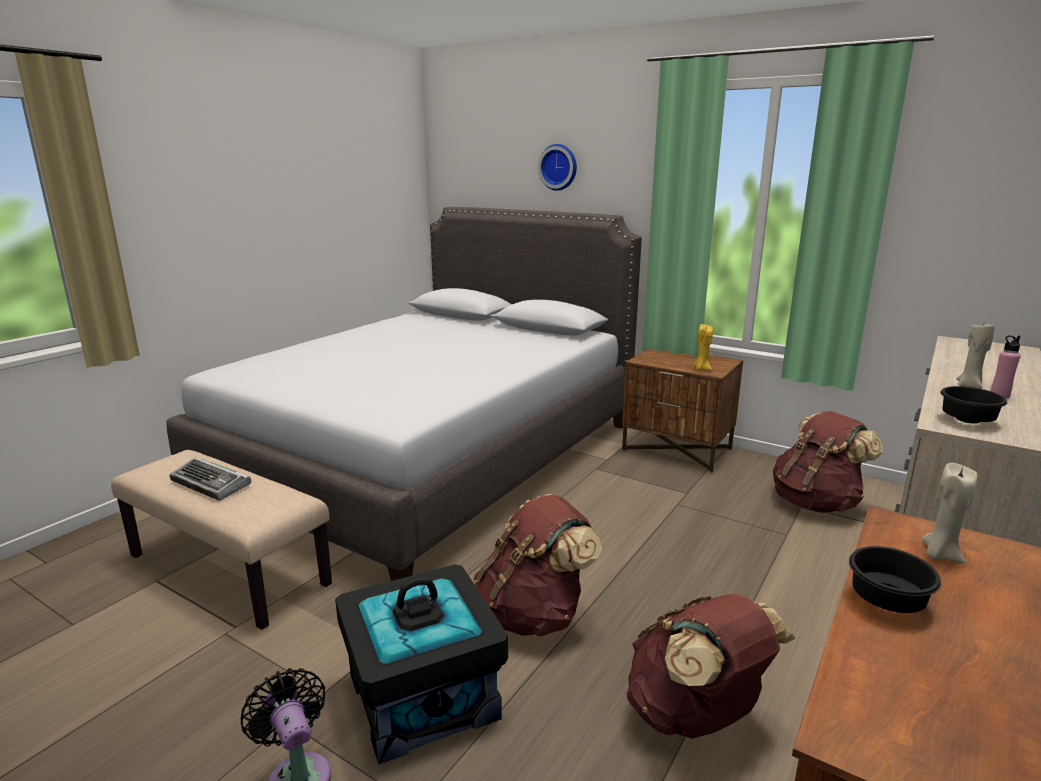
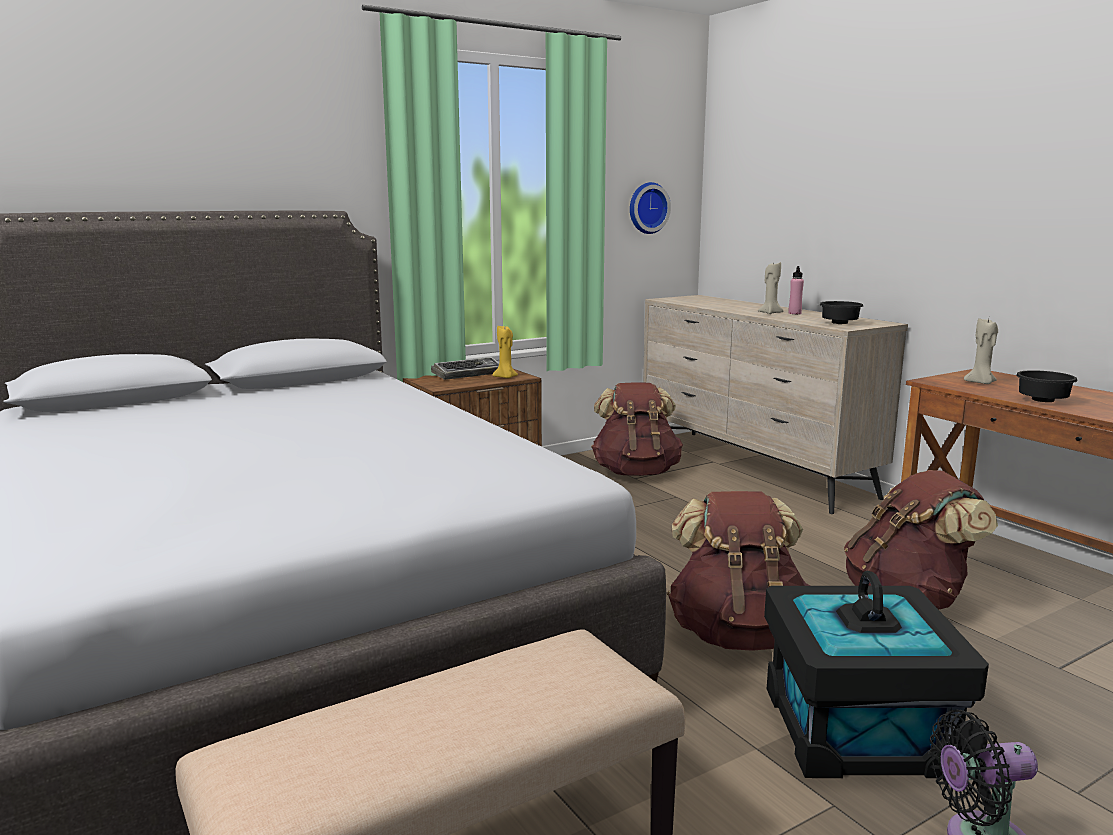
camera: 65 degrees left, 5 degrees down
keyboard [169,457,251,501] -> keyboard moved to [431,357,499,380]
wall clock [538,144,577,191] -> wall clock moved to [630,182,671,234]

